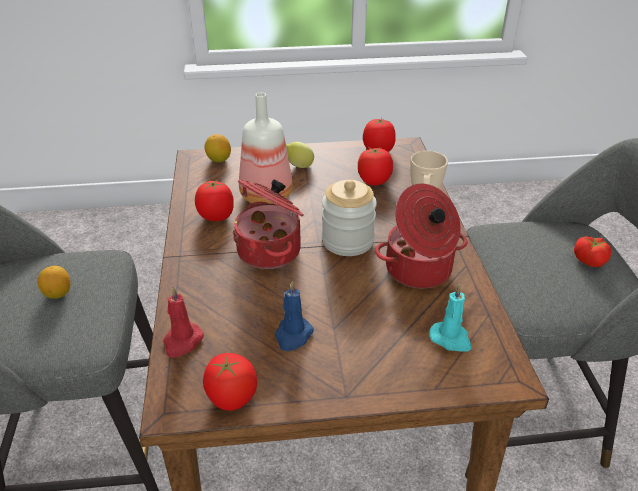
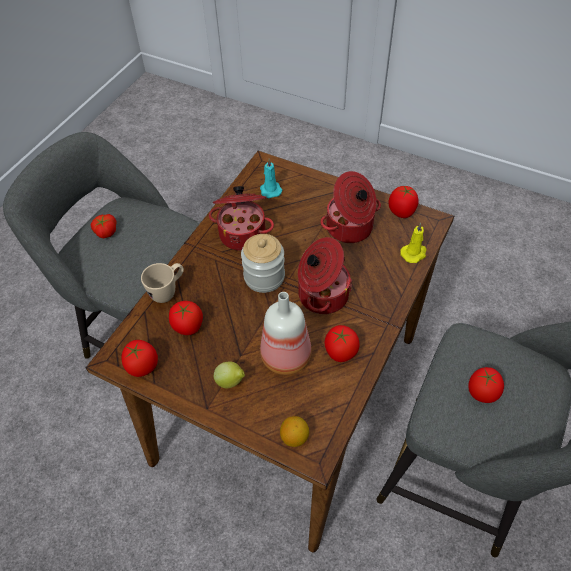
camera: 145 degrees left, 15 degrees up
lemon [37,266,71,299] -> tomato [468,367,504,403]
red candle [163,287,204,358] -> yellow candle [400,223,427,263]
blue candle [275,281,314,351] -> cooking pot [320,171,381,243]

